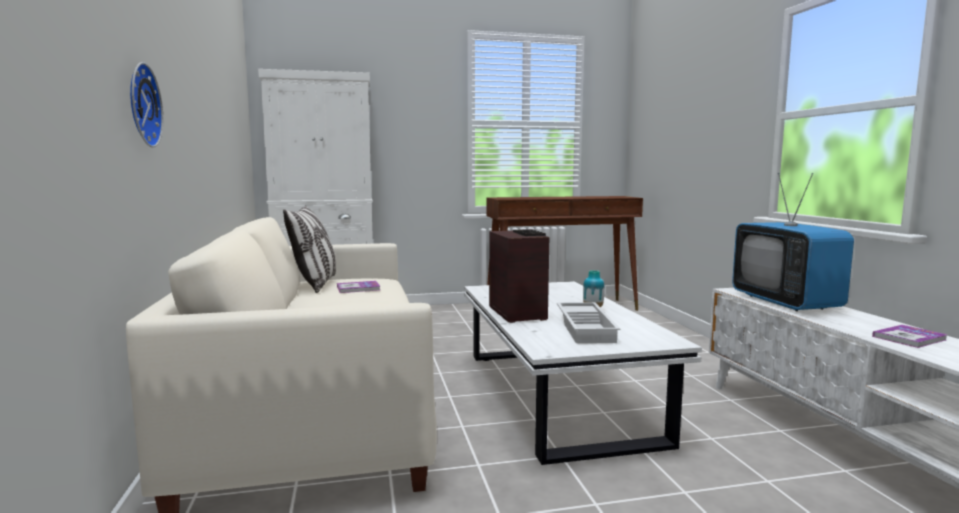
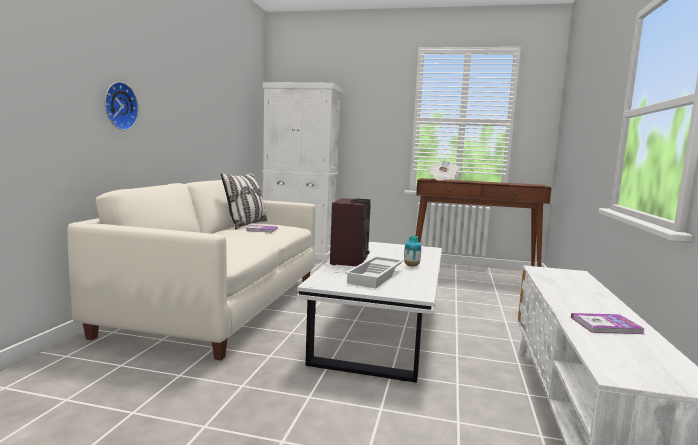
camera: 25 degrees right, 0 degrees up
television [732,173,854,311] -> none
none -> newspaper [429,161,460,180]

